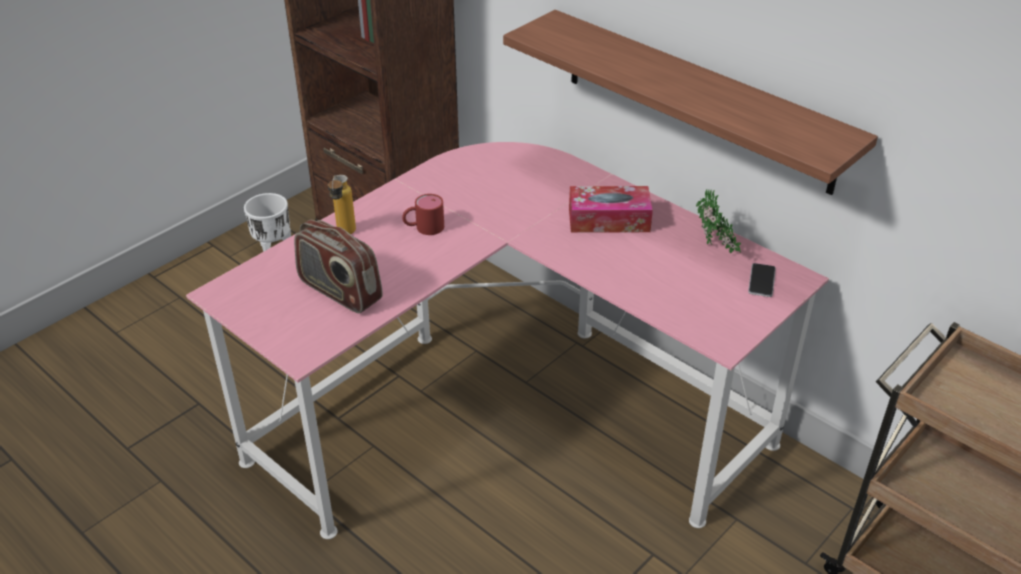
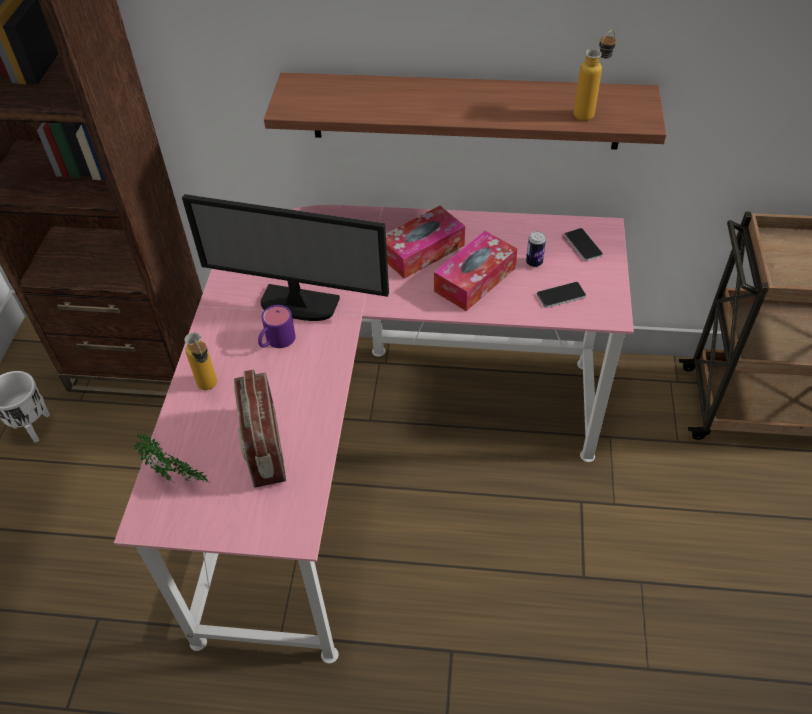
camera: 35 degrees left, 10 degrees up
radio [294,220,383,313] -> radio turned 75 degrees clockwise [234,370,286,488]
red mug [402,194,444,235] -> purple mug [258,305,296,348]
potted plant [696,190,741,253] -> potted plant moved to [134,432,211,483]
none -> monitor [182,194,389,321]
none -> tissue box [434,231,517,311]
none -> can [526,231,546,267]
none -> phone [537,282,586,308]
none -> bottle [574,30,616,121]

